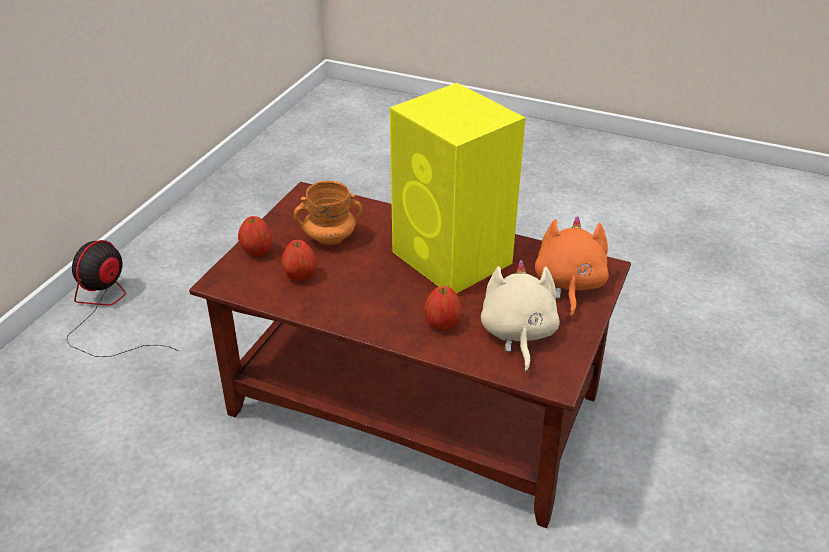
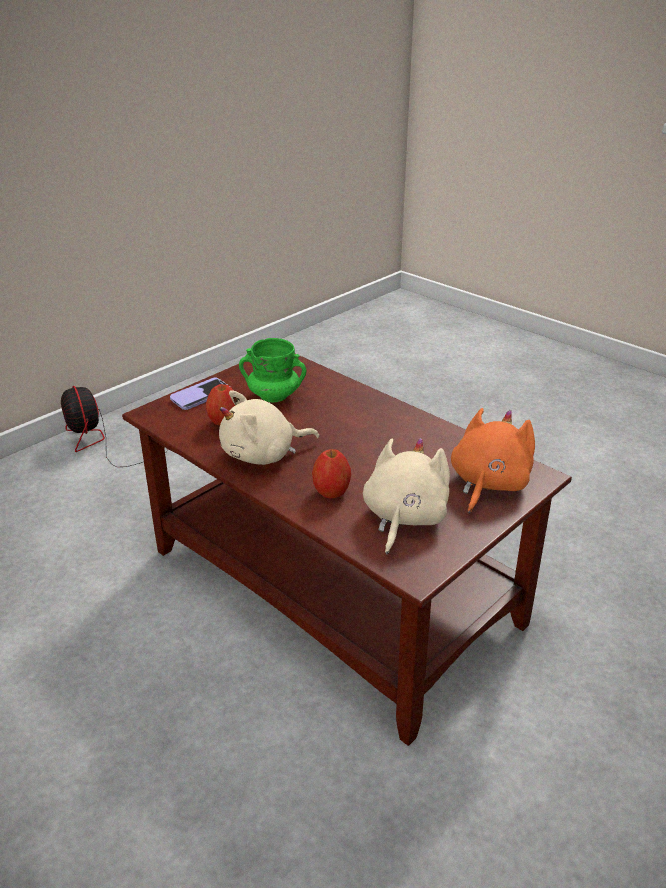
camera: 20 degrees right, 5 degrees down
fan [67,240,179,357] -> fan turned 75 degrees counterclockwise [61,386,168,467]
apple [238,216,272,257] -> phone [170,378,229,410]
orange mug [294,181,363,245] -> green mug [239,338,306,402]
yellow speaker [390,83,526,294] -> none
none -> beige plush toy [219,391,319,465]

